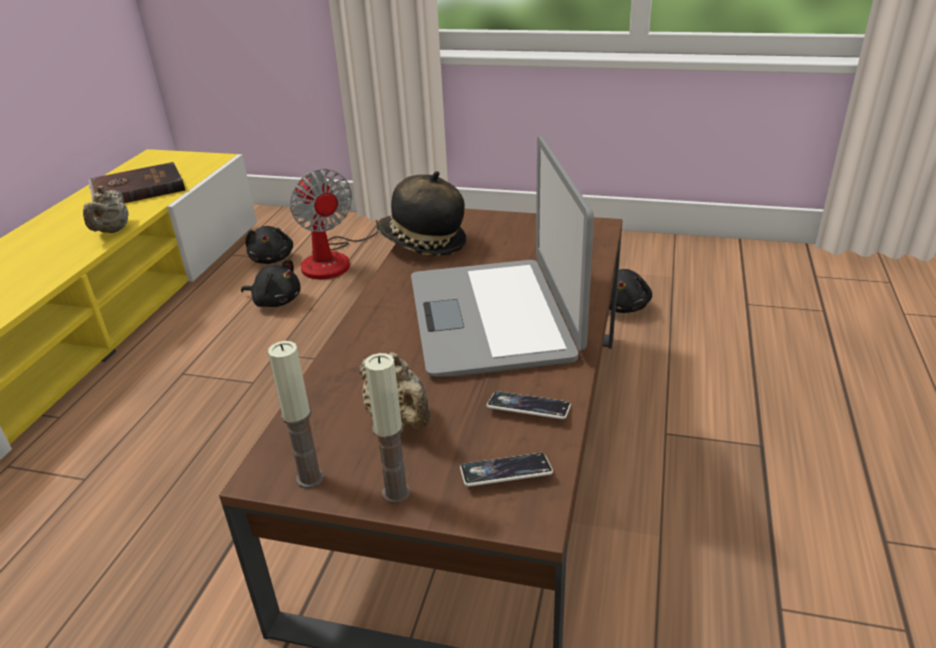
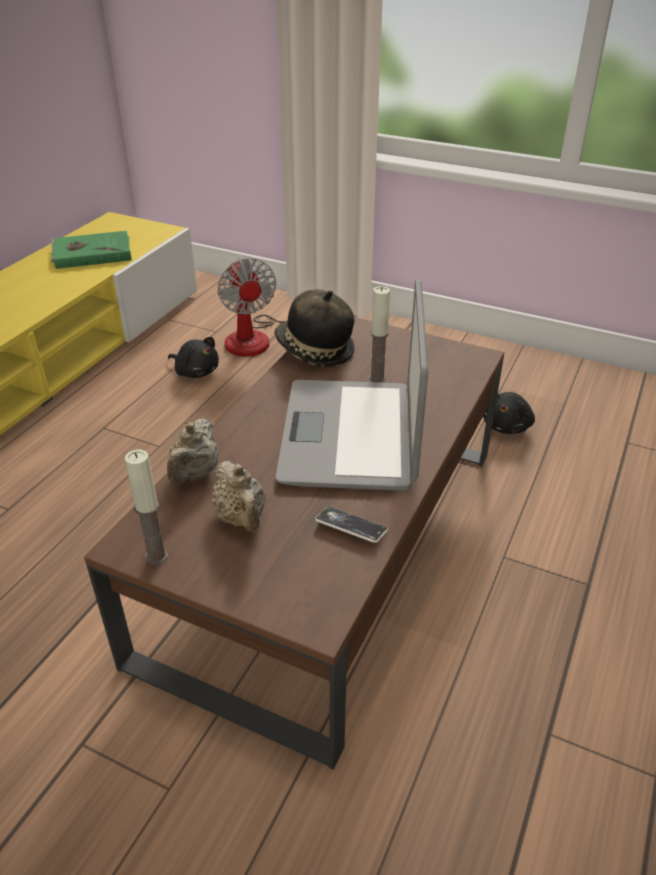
camera: 10 degrees right, 5 degrees up
beige teapot [83,186,129,233] -> beige teapot moved to [167,419,218,485]
brown book [88,162,185,203] -> green book [51,231,132,269]
black plush toy [245,226,293,264] -> none
candle [365,353,411,504] -> candle moved to [369,286,390,383]
phone [460,453,553,486] -> none

